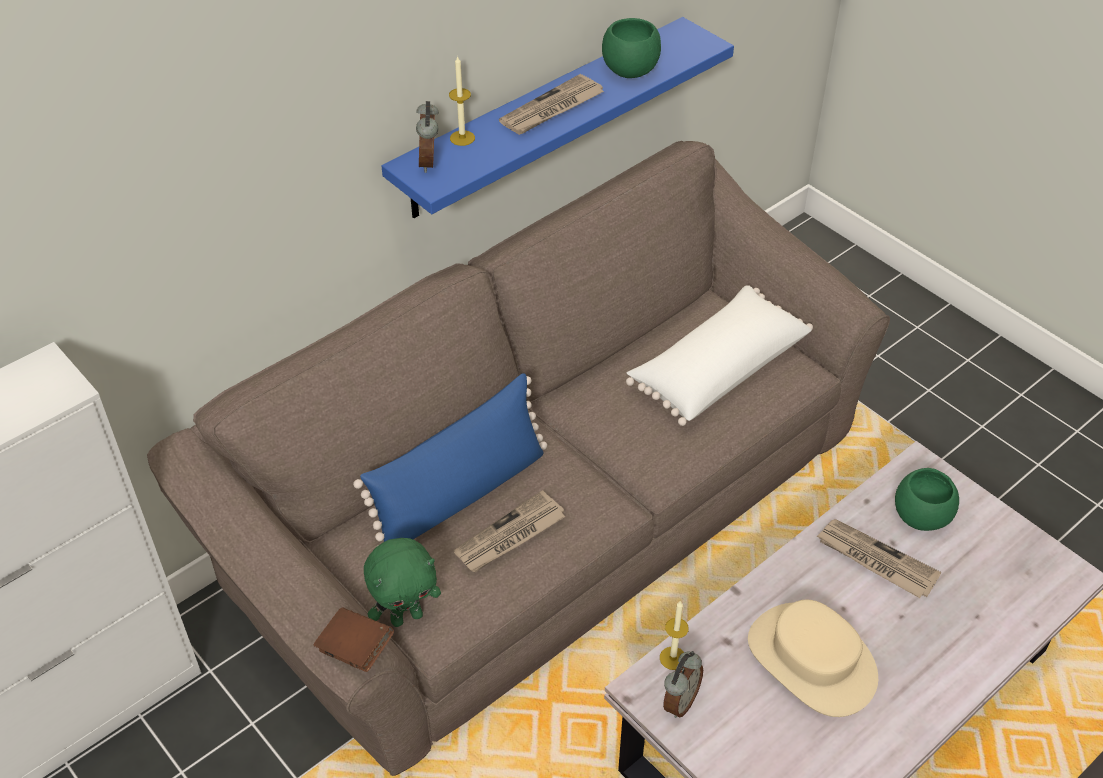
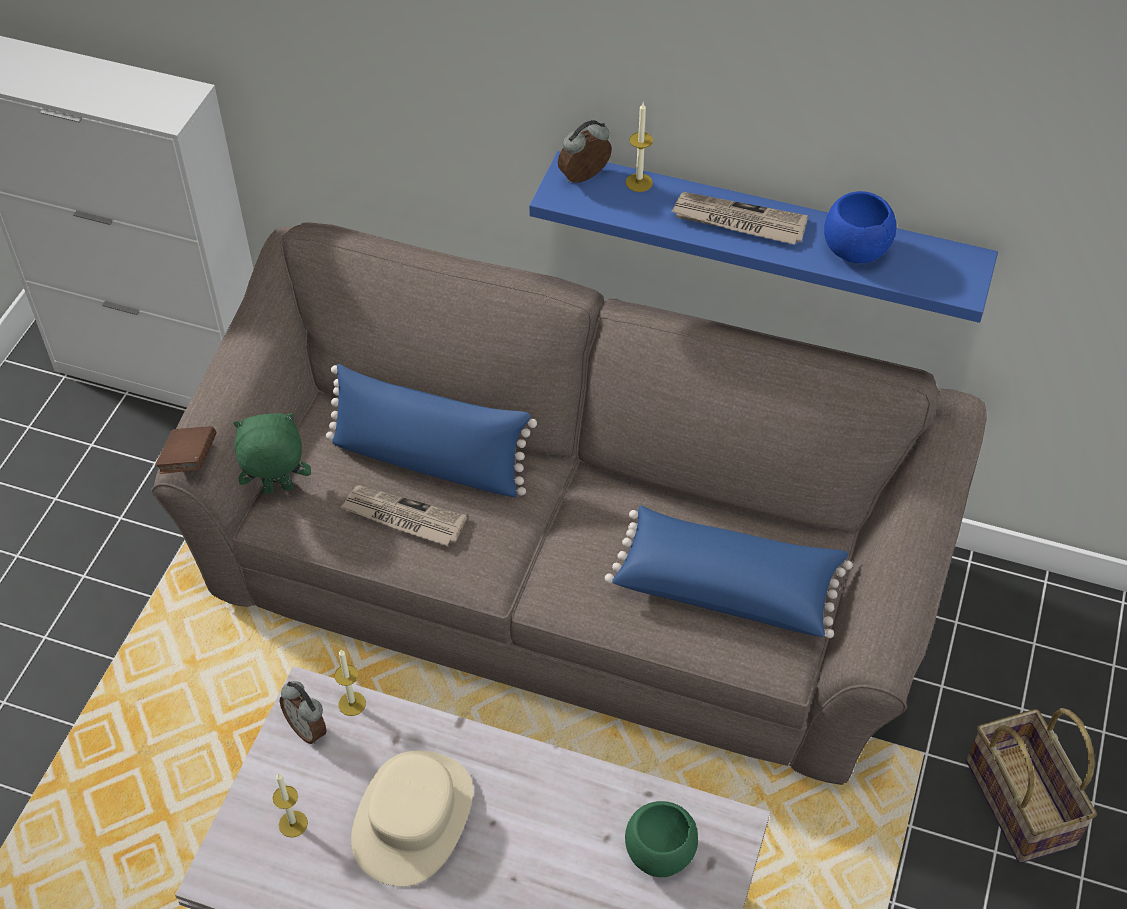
camera: 60 degrees right, 5 degrees up
green plush toy [364,538,441,627] -> green plush toy turned 135 degrees clockwise [233,413,311,493]
green bowl [602,18,661,78] -> blue bowl [824,191,897,263]
white pillow [626,285,813,426] -> blue pillow [605,506,853,638]
alarm clock [663,651,703,718] -> alarm clock turned 45 degrees clockwise [280,681,326,744]
newspaper [817,519,941,598] -> none
none -> candle [273,773,308,838]
none -> basket [966,708,1097,863]

